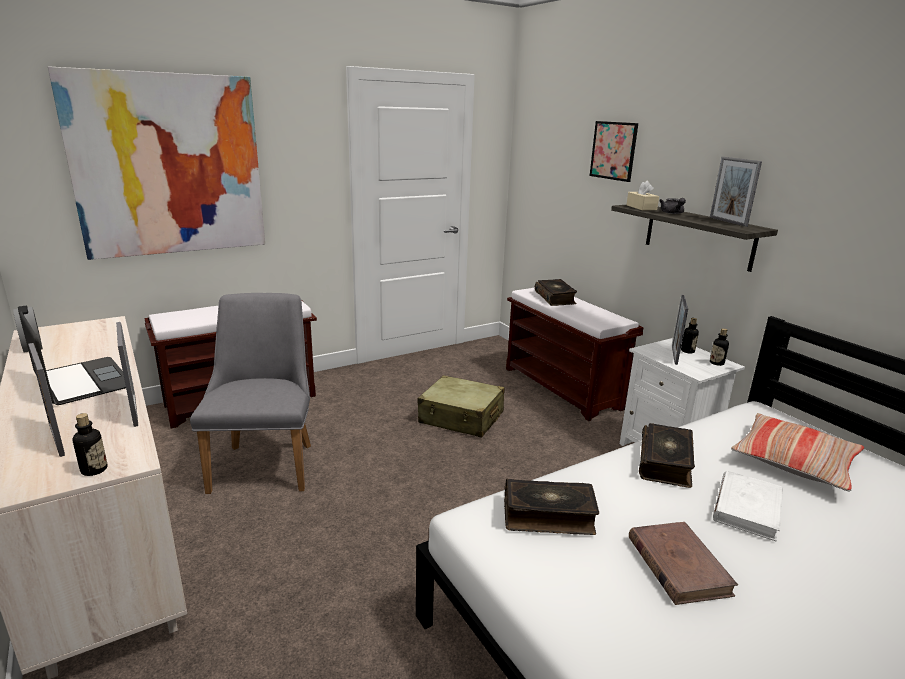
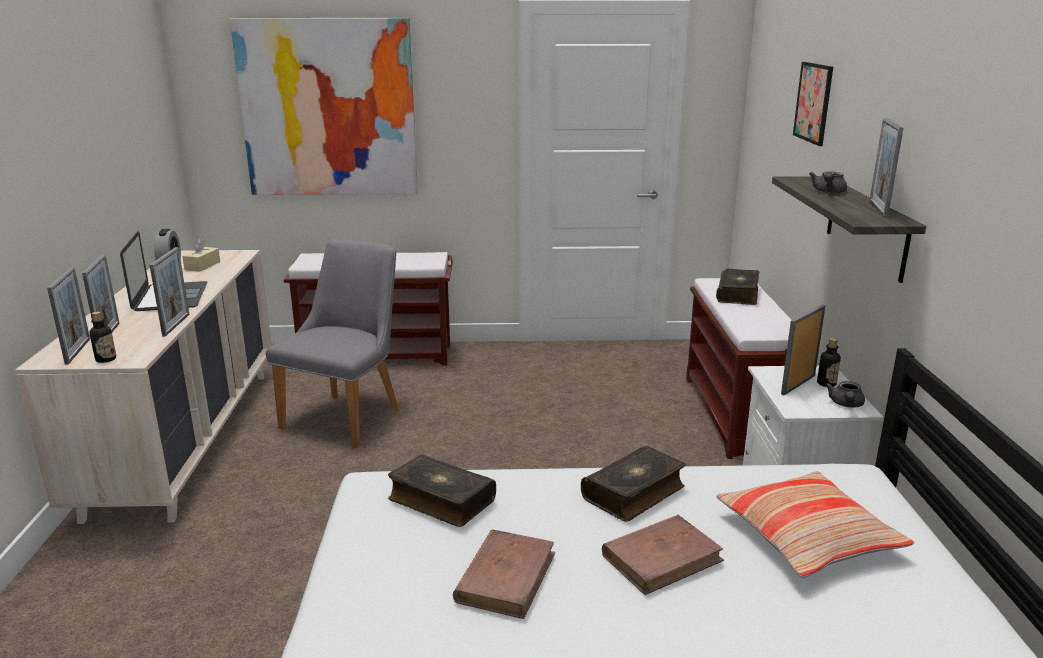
camera: 30 degrees right, 0 degrees up
beige suitcase [417,375,504,438] -> none
beige tissue box [626,180,659,210] -> beige tissue box moved to [182,238,220,272]
bottle [710,328,729,366] -> grey teapot [825,381,865,408]
white book [713,471,783,541] -> brown book [602,515,724,595]
none -> picture frame [47,267,90,365]

